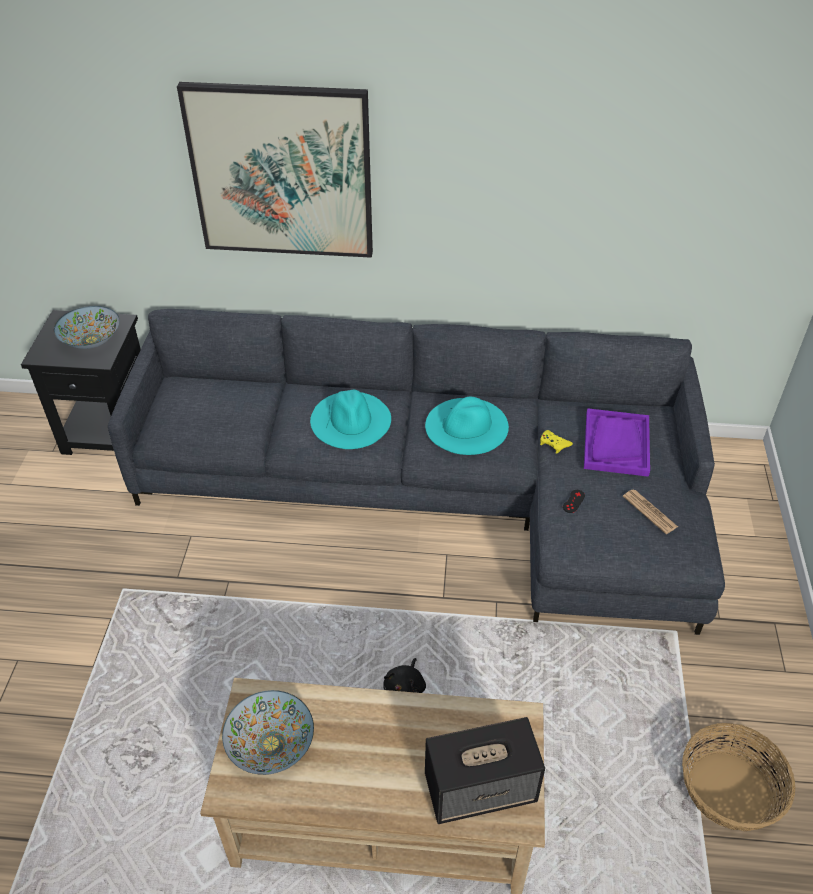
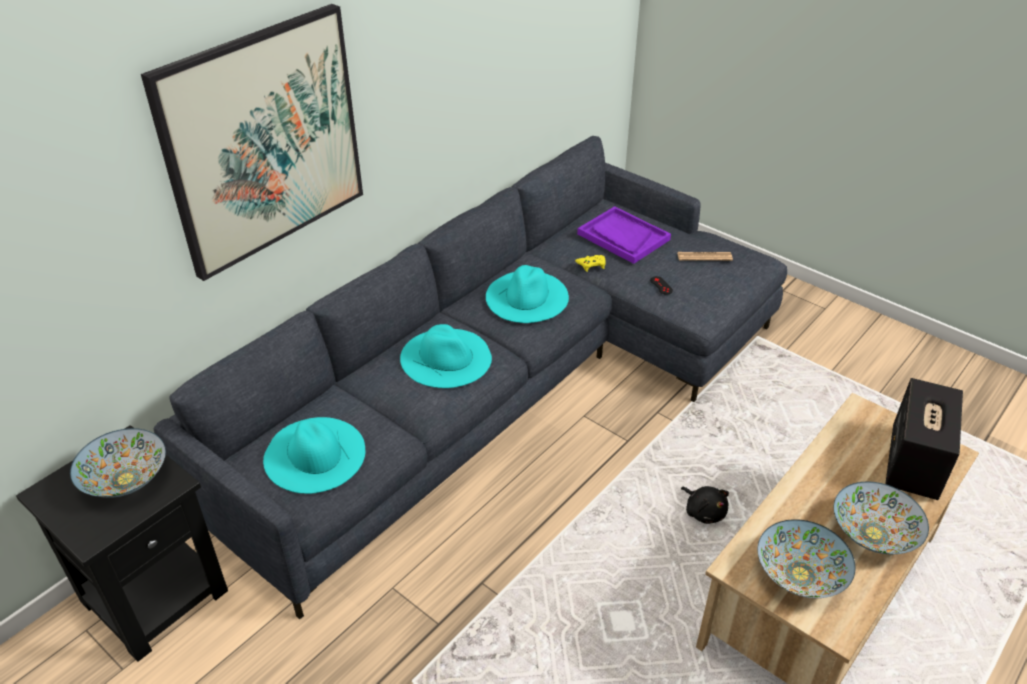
camera: 55 degrees left, 5 degrees down
basket [682,723,796,831] -> none
none -> turquoise hat [263,417,365,494]
none -> bowl [834,482,929,554]

